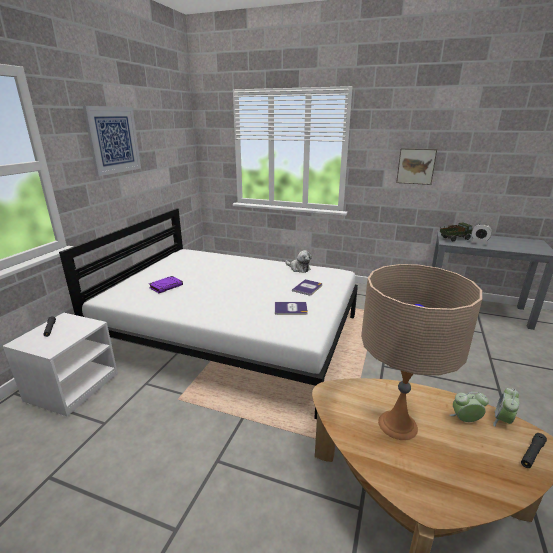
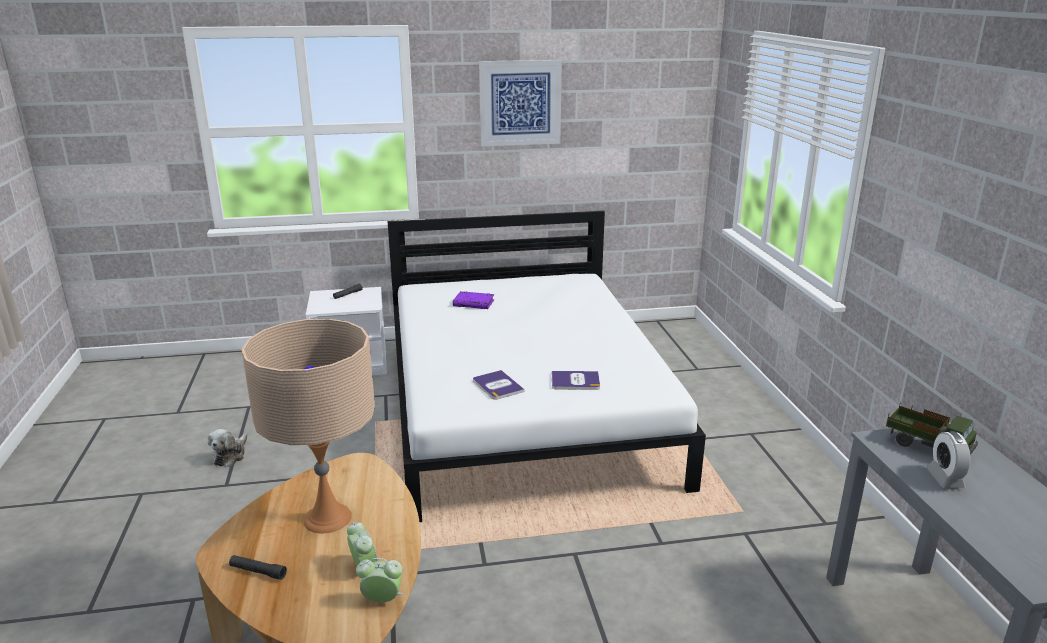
camera: 60 degrees right, 0 degrees up
plush toy [285,250,312,273] -> plush toy moved to [208,429,247,467]
picture [396,148,437,185] -> none
black flashlight [521,433,547,468] -> black flashlight moved to [229,555,287,580]

